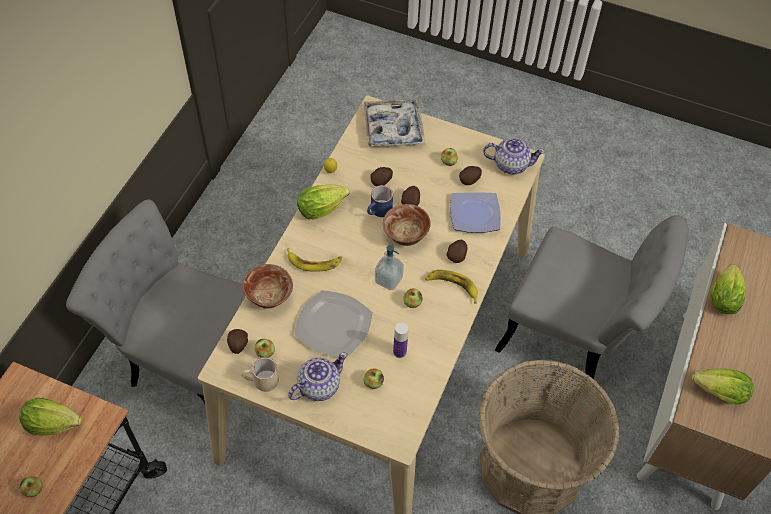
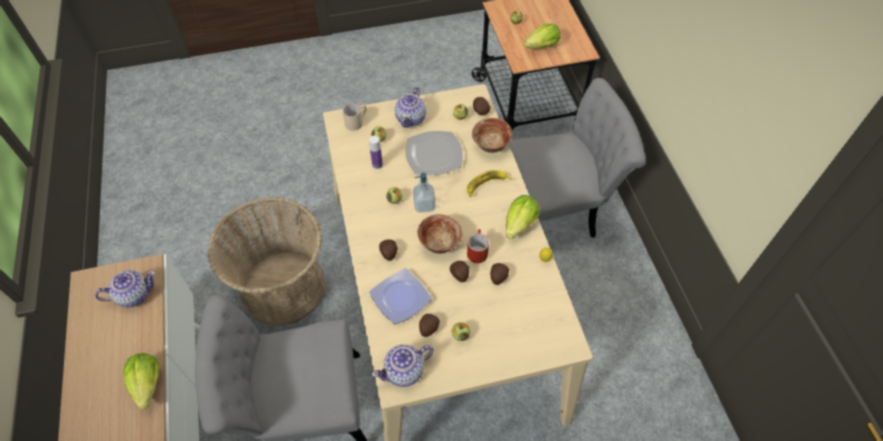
camera: 145 degrees right, 0 degrees up
beige mug [242,357,279,392] -> beige mug moved to [342,103,367,131]
tray [364,100,425,147] -> none
blue mug [367,185,393,217] -> red mug [467,229,489,263]
banana [425,270,478,304] -> none
lettuce [692,368,754,405] -> teapot [95,270,155,307]

